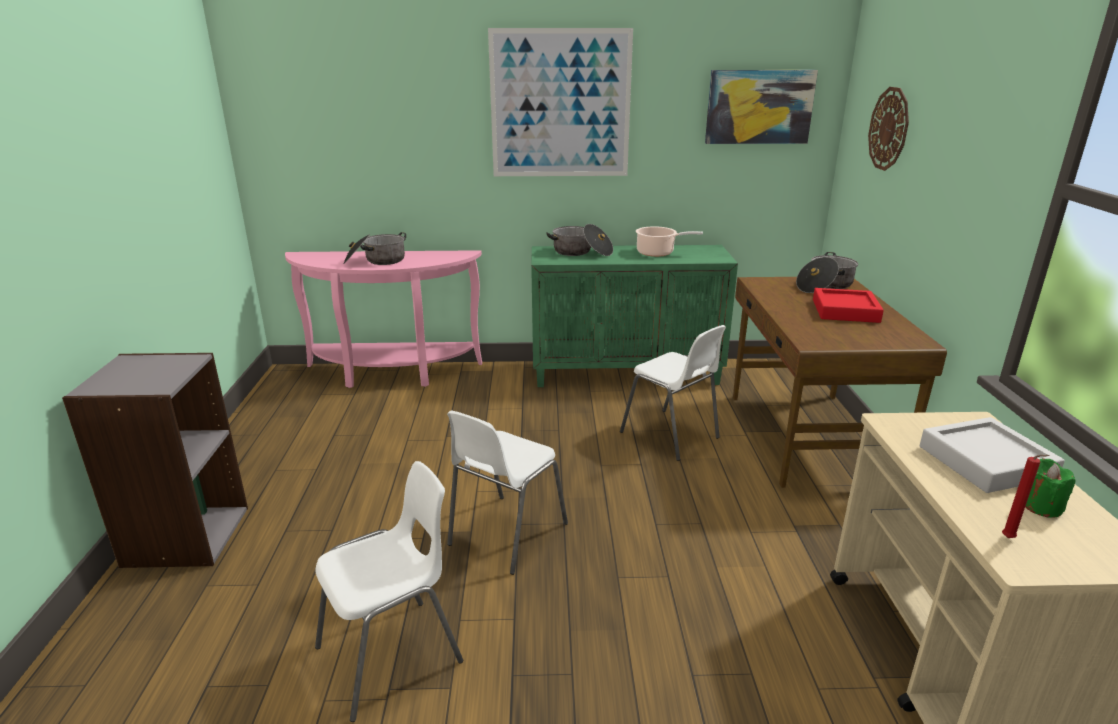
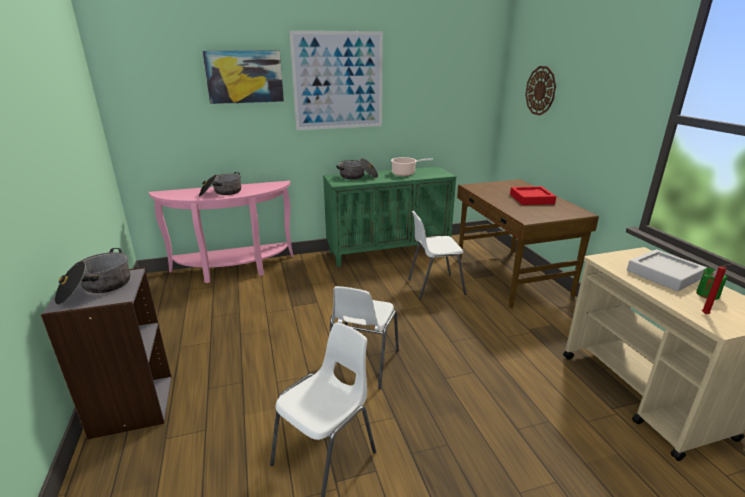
camera: 15 degrees left, 0 degrees up
white chair [620,325,726,461] -> white chair turned 135 degrees clockwise [408,211,466,299]
picture [705,70,818,144] -> picture moved to [202,50,284,104]
cooking pot [796,252,858,293] -> cooking pot moved to [54,248,130,305]

